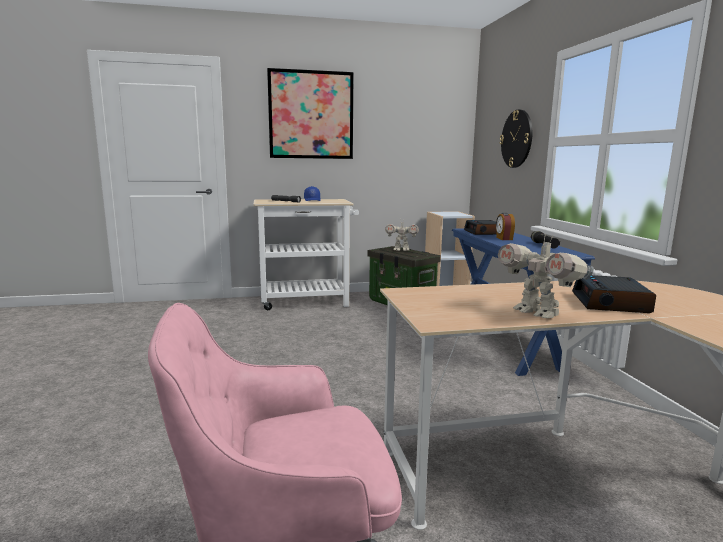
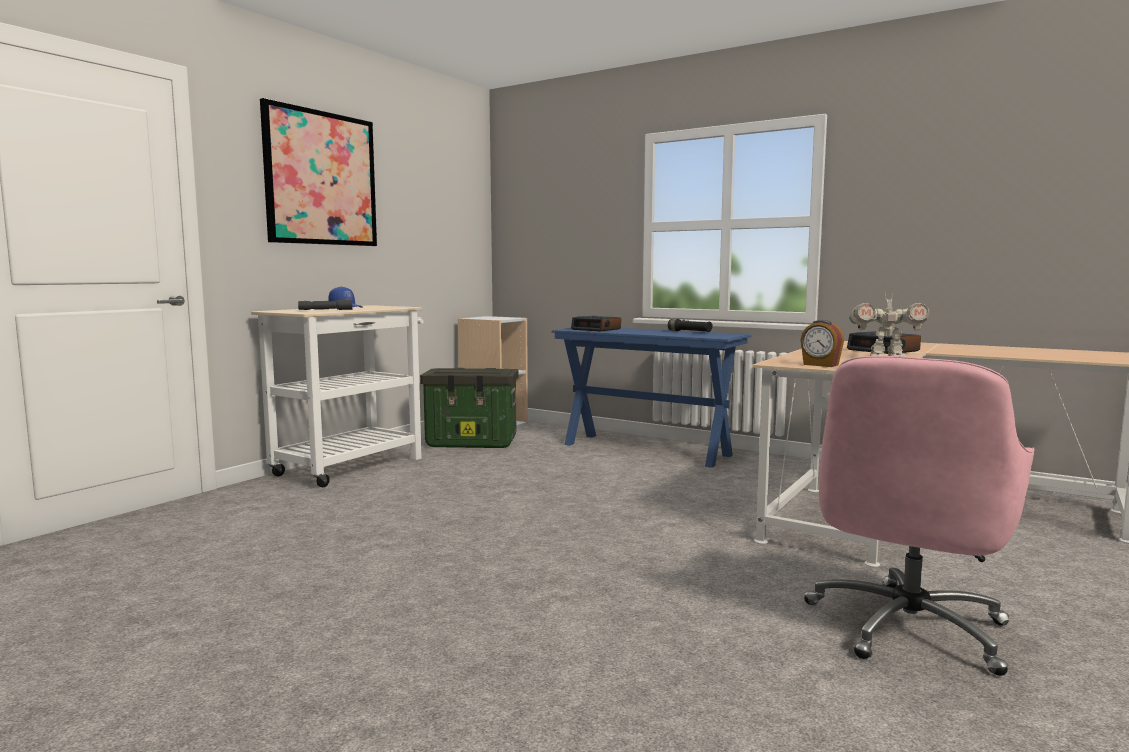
camera: 45 degrees left, 5 degrees down
toy robot [385,221,419,251] -> none
alarm clock [496,213,515,240] -> alarm clock moved to [801,320,844,367]
wall clock [500,110,532,168] -> none

